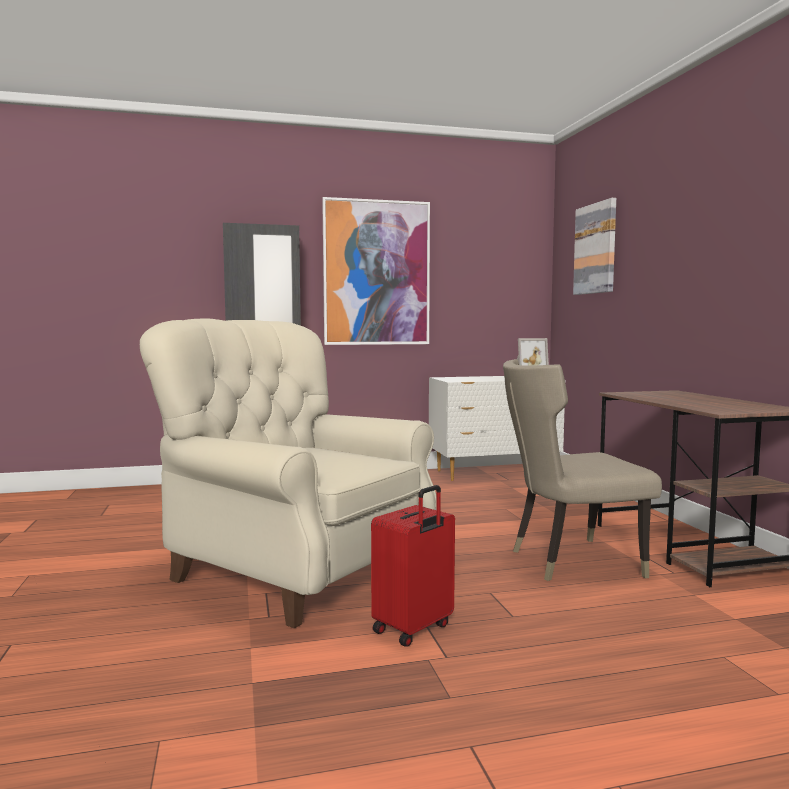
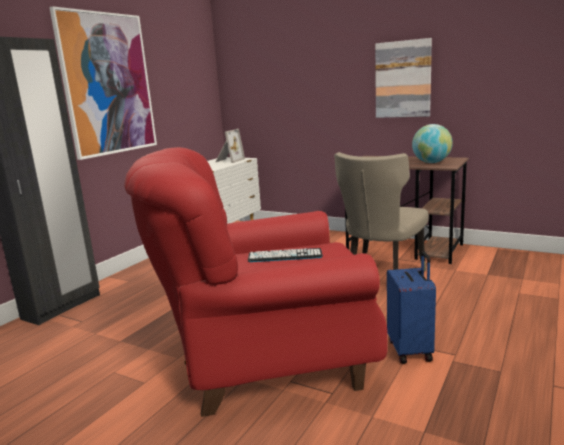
camera: 45 degrees left, 10 degrees up
beige armchair [140,318,437,628] -> red armchair [124,147,388,417]
red suitcase [371,485,455,647] -> blue suitcase [387,251,436,364]
picture [573,198,616,295] -> picture moved to [375,38,432,118]
none -> keyboard [248,248,323,262]
none -> globe [412,124,453,163]

